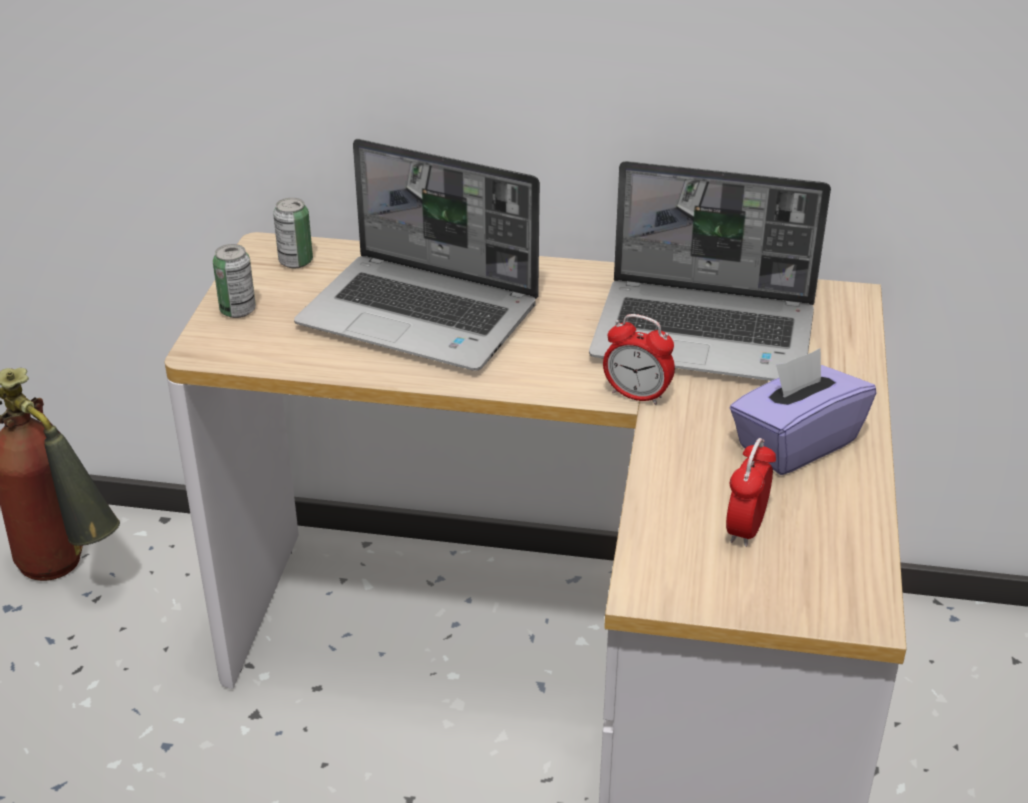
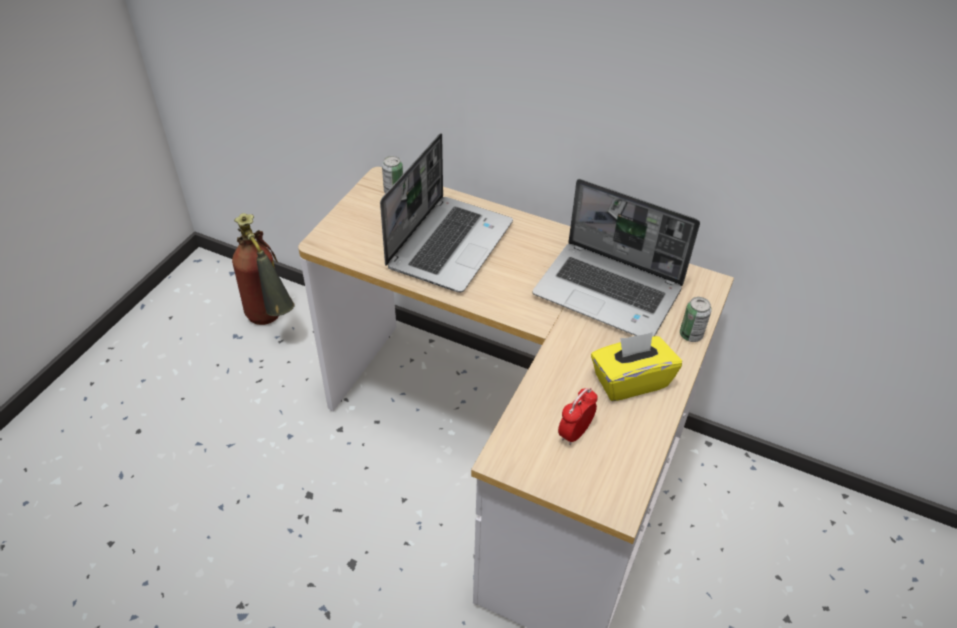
camera: 15 degrees right, 10 degrees up
can [213,244,256,318] -> can moved to [680,297,712,342]
laptop [294,139,540,371] -> laptop turned 105 degrees counterclockwise [380,133,513,292]
alarm clock [603,314,675,405] -> none
purple tissue box [730,348,877,475] -> yellow tissue box [591,332,682,401]

